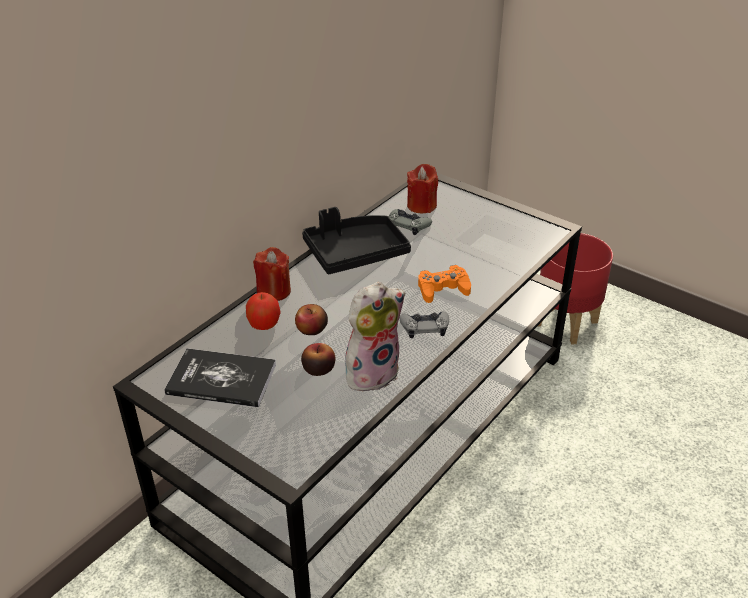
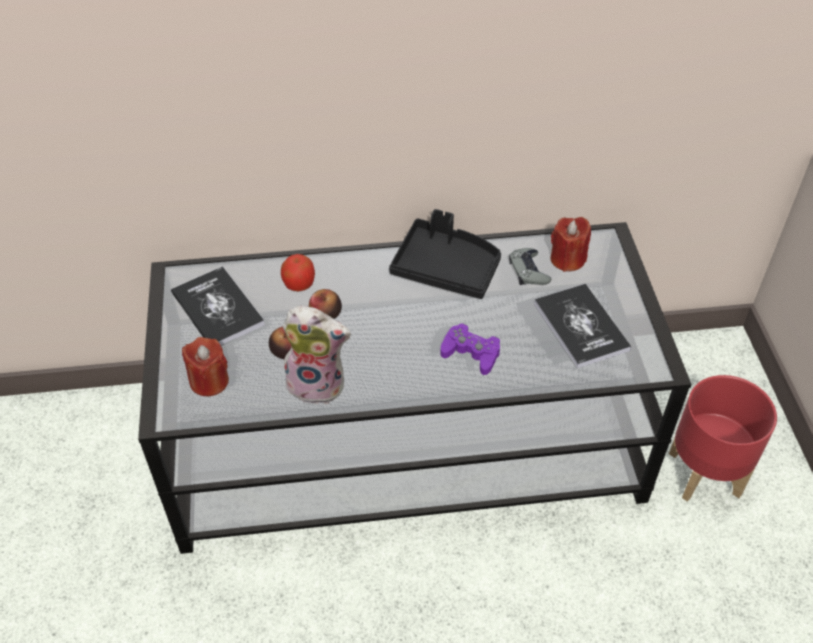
camera: 45 degrees right, 10 degrees up
red candle [253,247,291,301] -> red candle moved to [182,337,229,396]
grey game controller [400,311,449,338] -> none
orange game controller [418,265,471,303] -> purple game controller [440,323,500,375]
none -> book [534,284,631,368]

